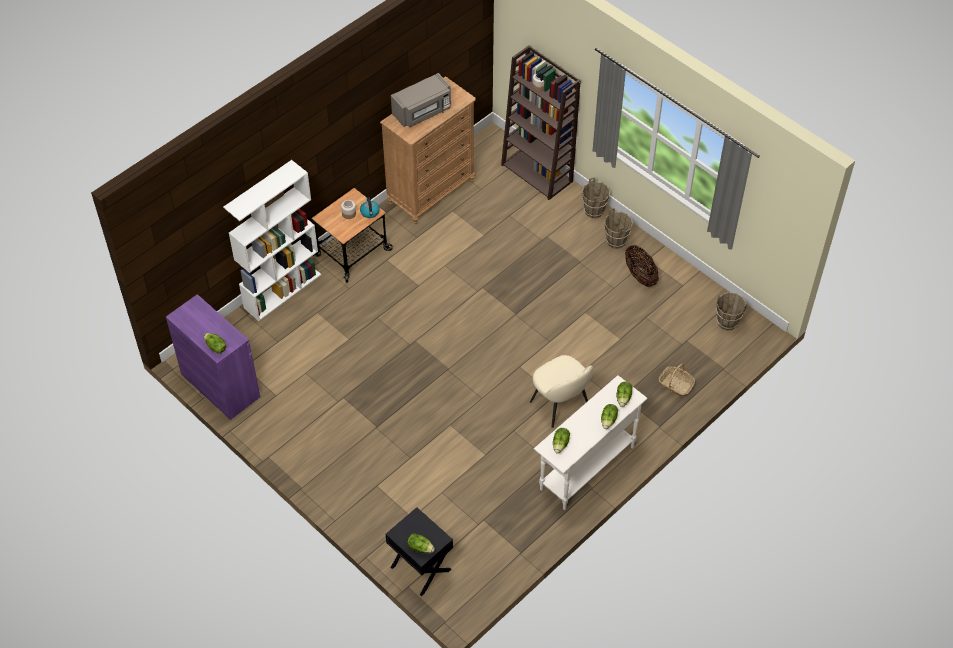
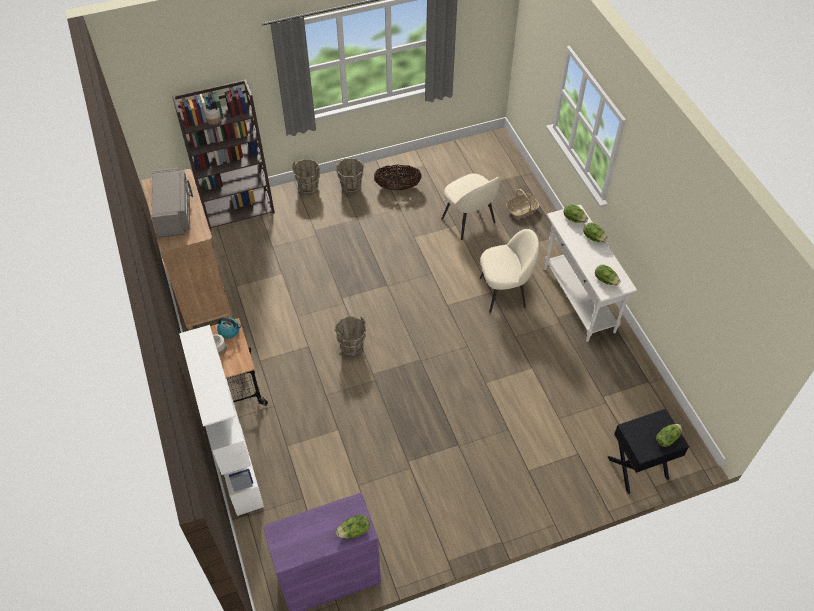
camera: 65 degrees left, 0 degrees up
brown bucket [716,292,747,330] -> brown bucket moved to [335,316,366,356]
none -> beige chair [442,173,500,240]

